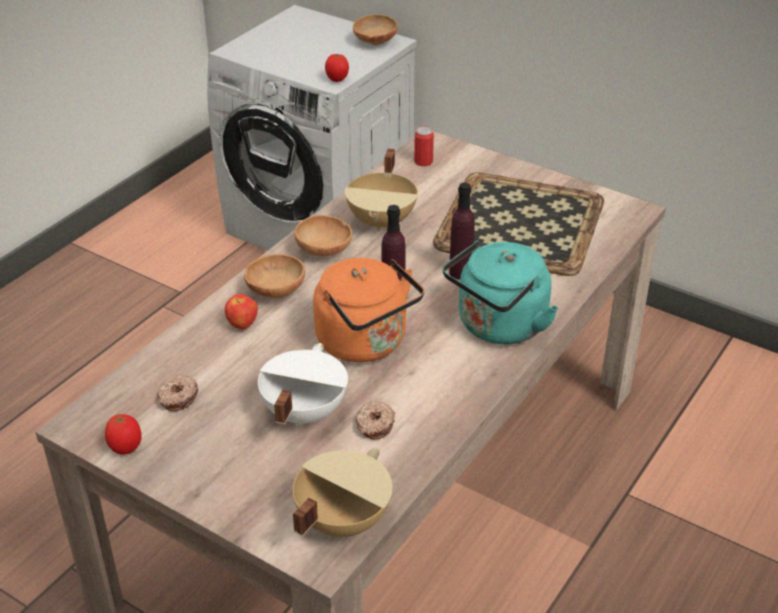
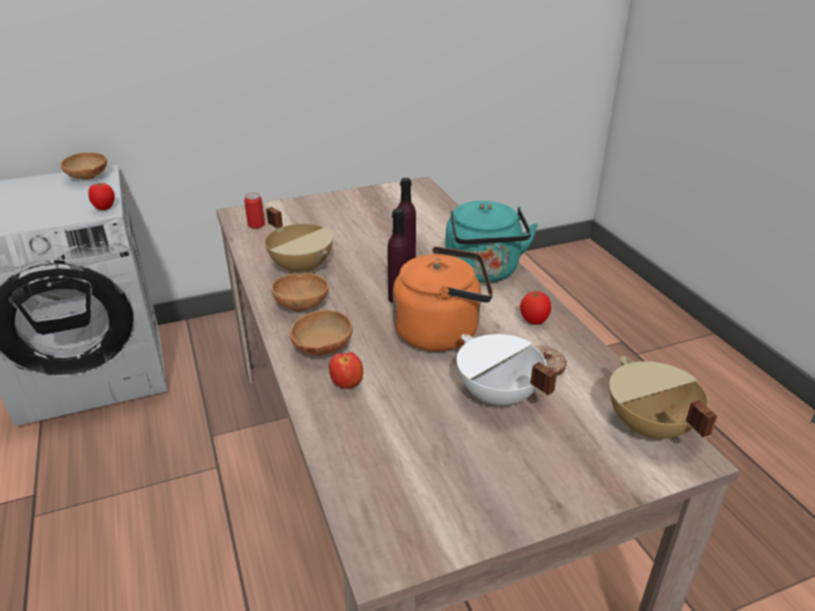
camera: 55 degrees left, 5 degrees down
tomato [105,414,142,455] -> tomato moved to [520,291,551,325]
donut [157,374,198,411] -> none
tray [433,172,604,276] -> none

